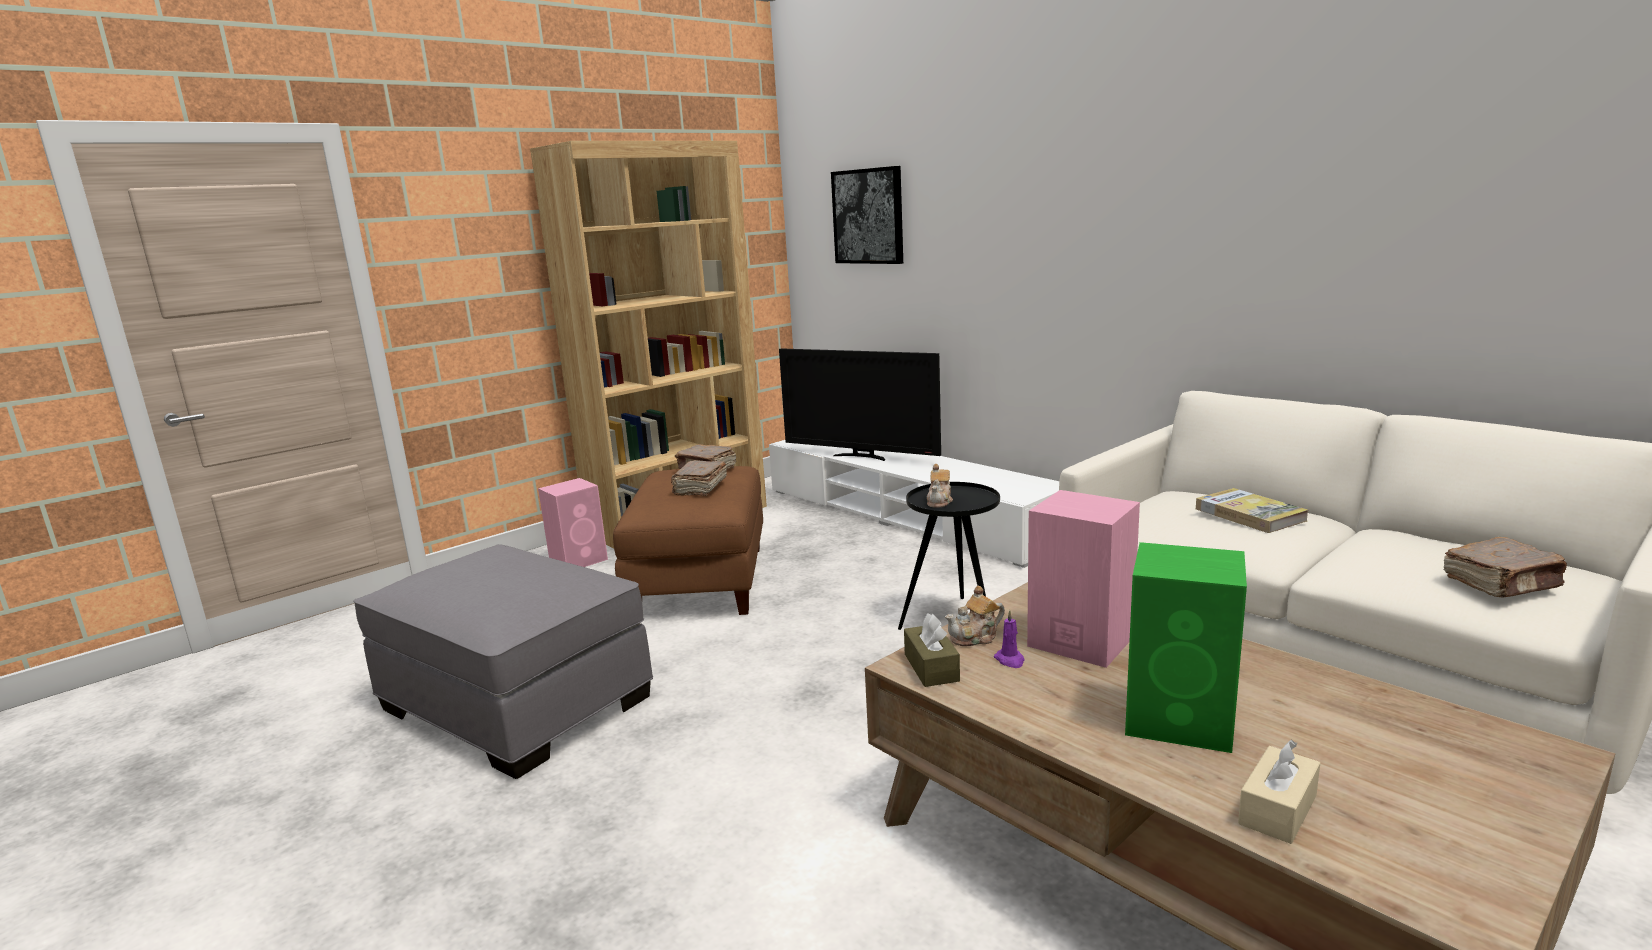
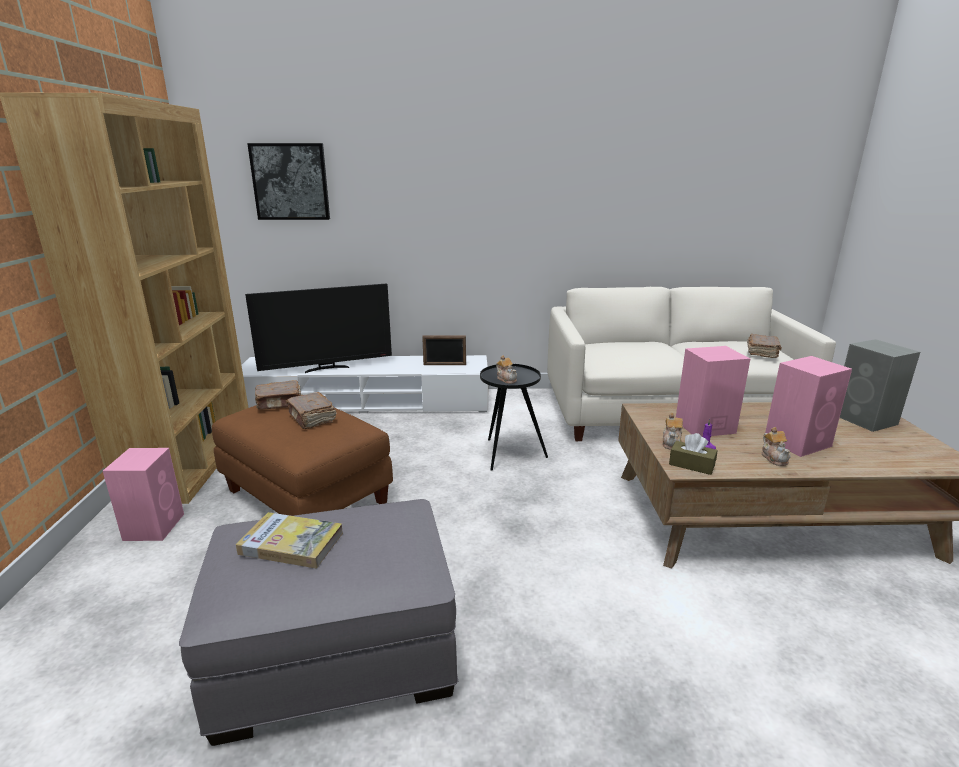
camera: 50 degrees left, 5 degrees up
green speaker [1125,542,1247,753] -> pink speaker [765,356,852,457]
book [1196,488,1308,533] -> book moved to [236,512,343,568]
beige tissue box [1238,739,1320,844] -> none
none -> picture frame [422,335,466,365]
none -> teapot [762,427,790,466]
none -> grey speaker [840,339,920,432]

